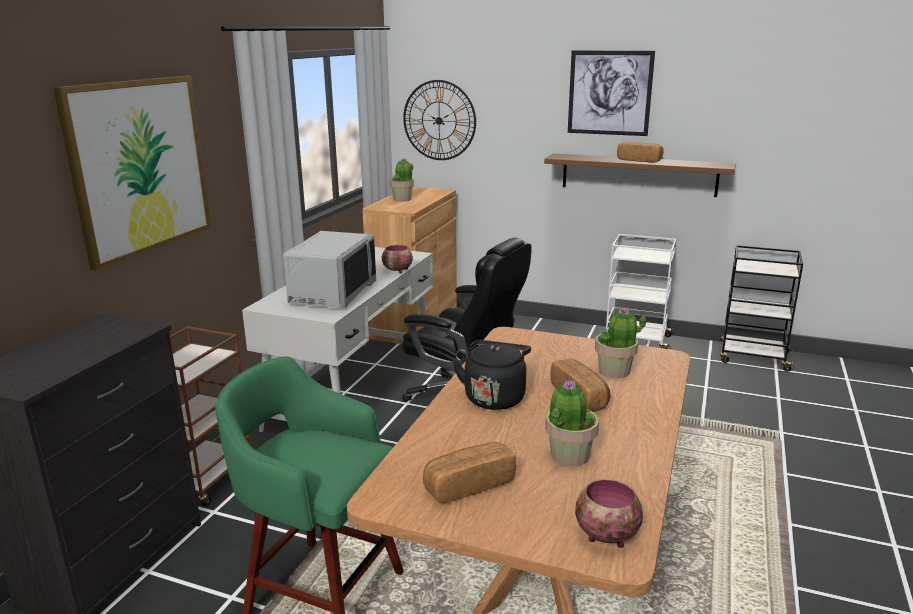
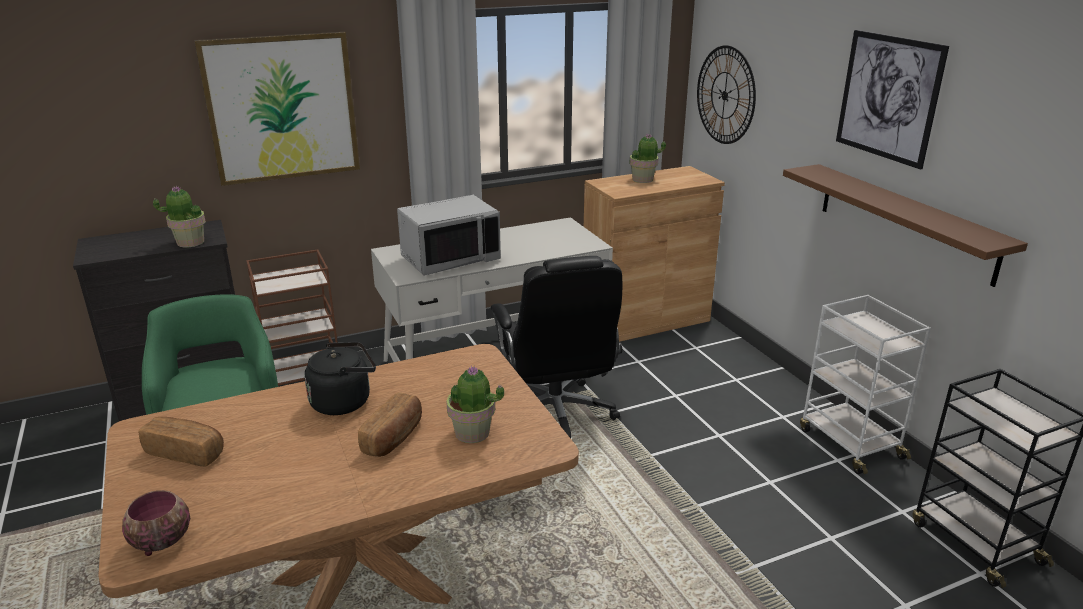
camera: 45 degrees right, 5 degrees up
bowl [382,245,413,274] -> none
potted plant [545,379,599,466] -> potted plant moved to [153,186,206,247]
bread [617,142,664,163] -> none

